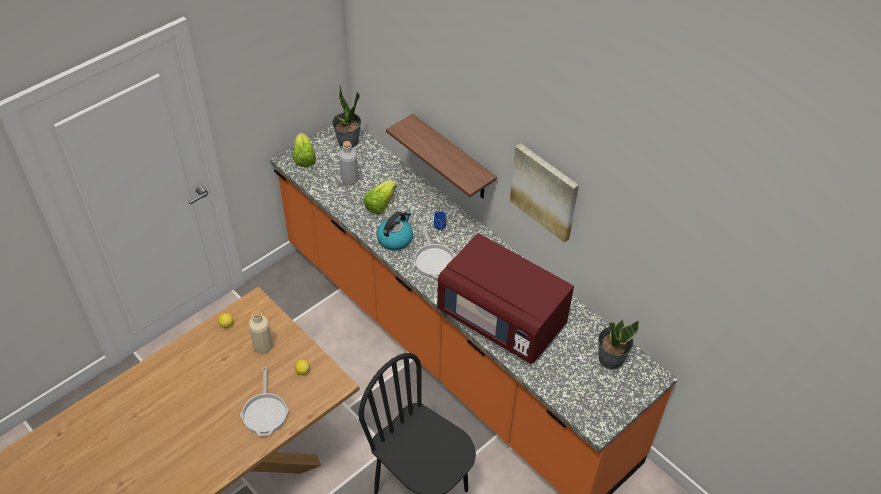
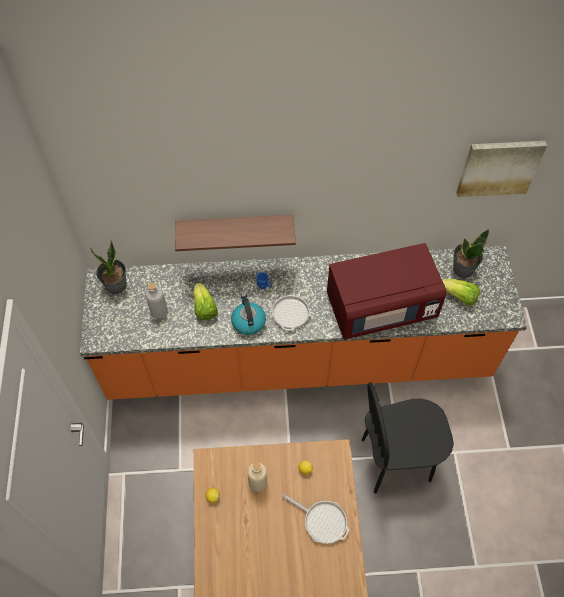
camera: 50 degrees left, 10 degrees up
lettuce [293,133,316,167] -> lettuce moved to [442,279,480,306]
frying pan [414,224,456,278] -> frying pan turned 75 degrees clockwise [271,274,311,331]
picture [510,143,579,243] -> picture moved to [456,141,547,197]

